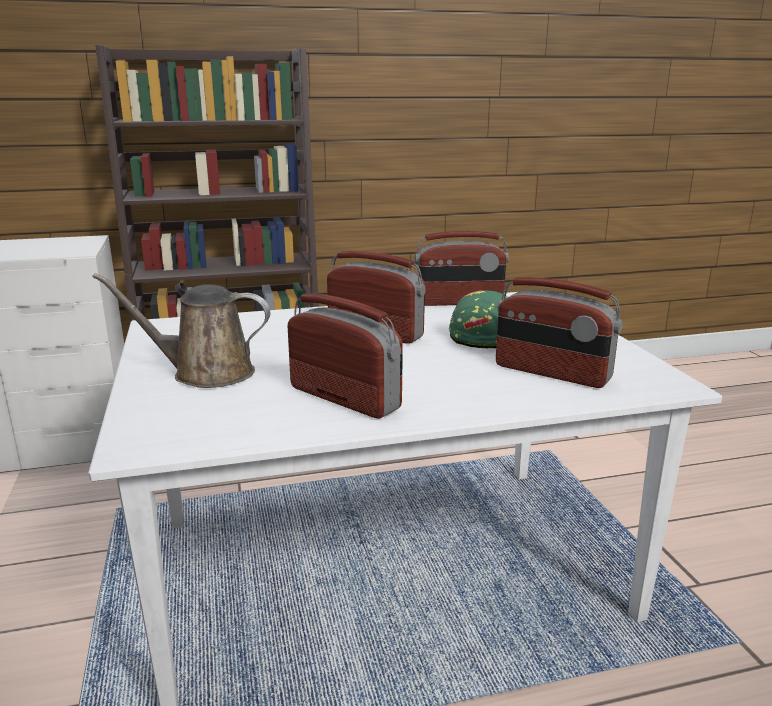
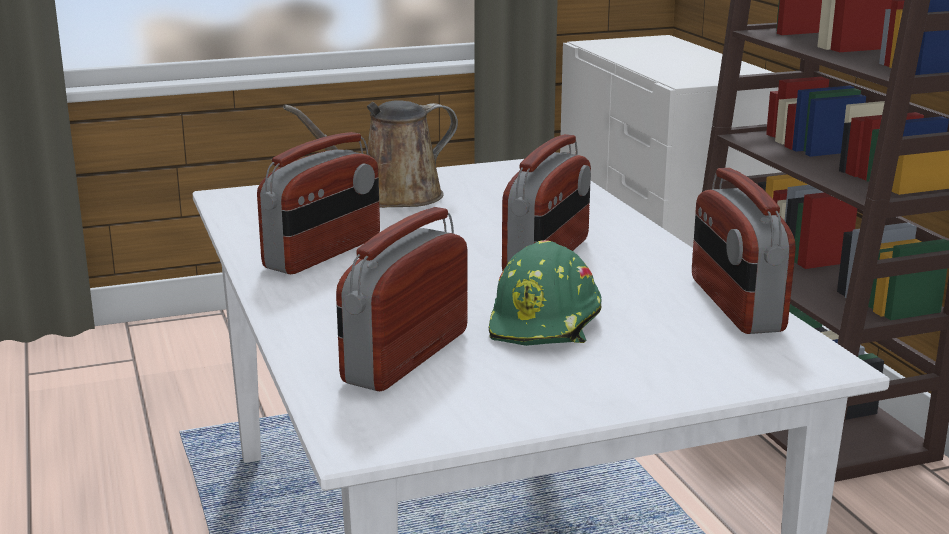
camera: 85 degrees right, 0 degrees up
brown watering can [92,273,270,388] -> brown watering can turned 120 degrees counterclockwise [283,100,458,208]

